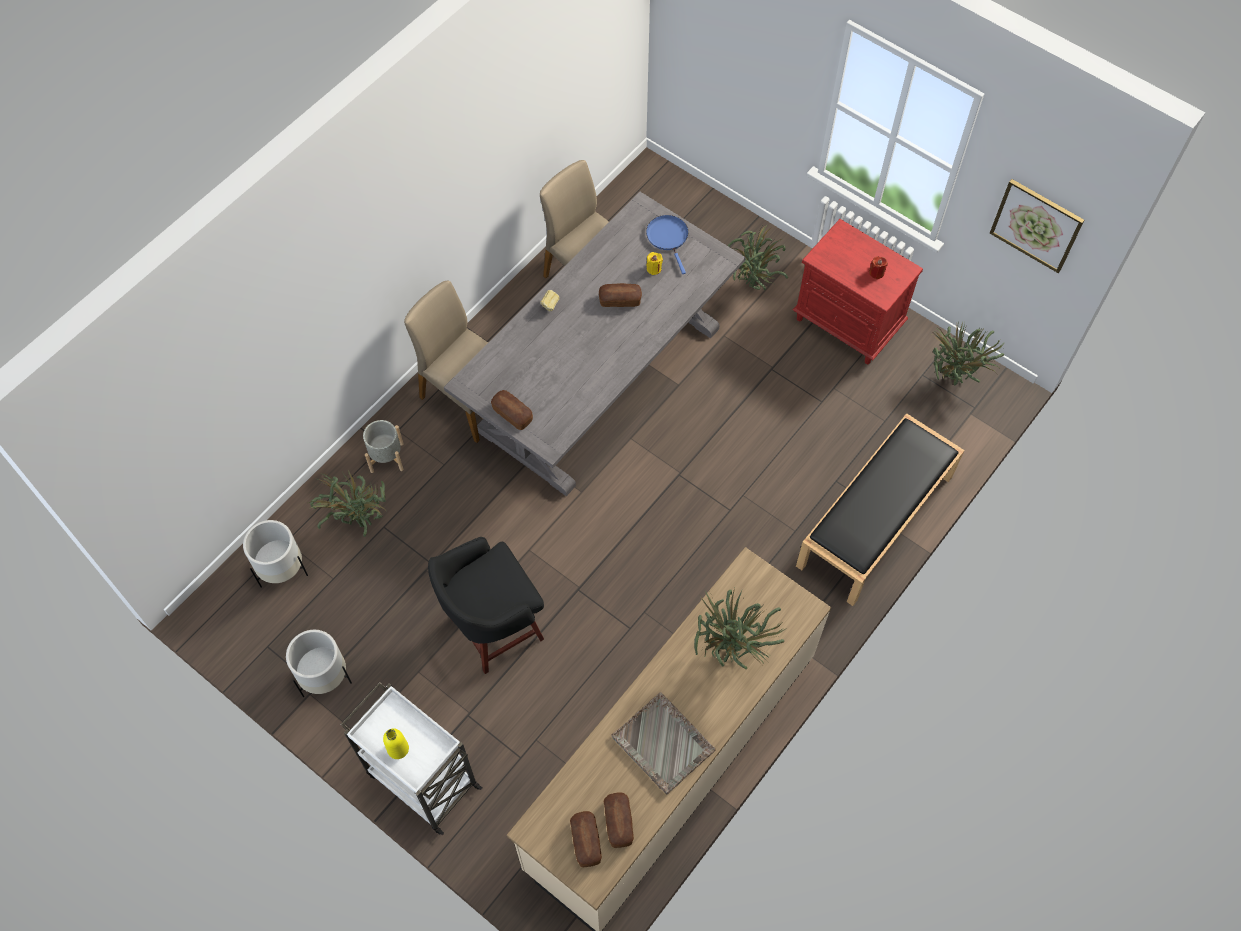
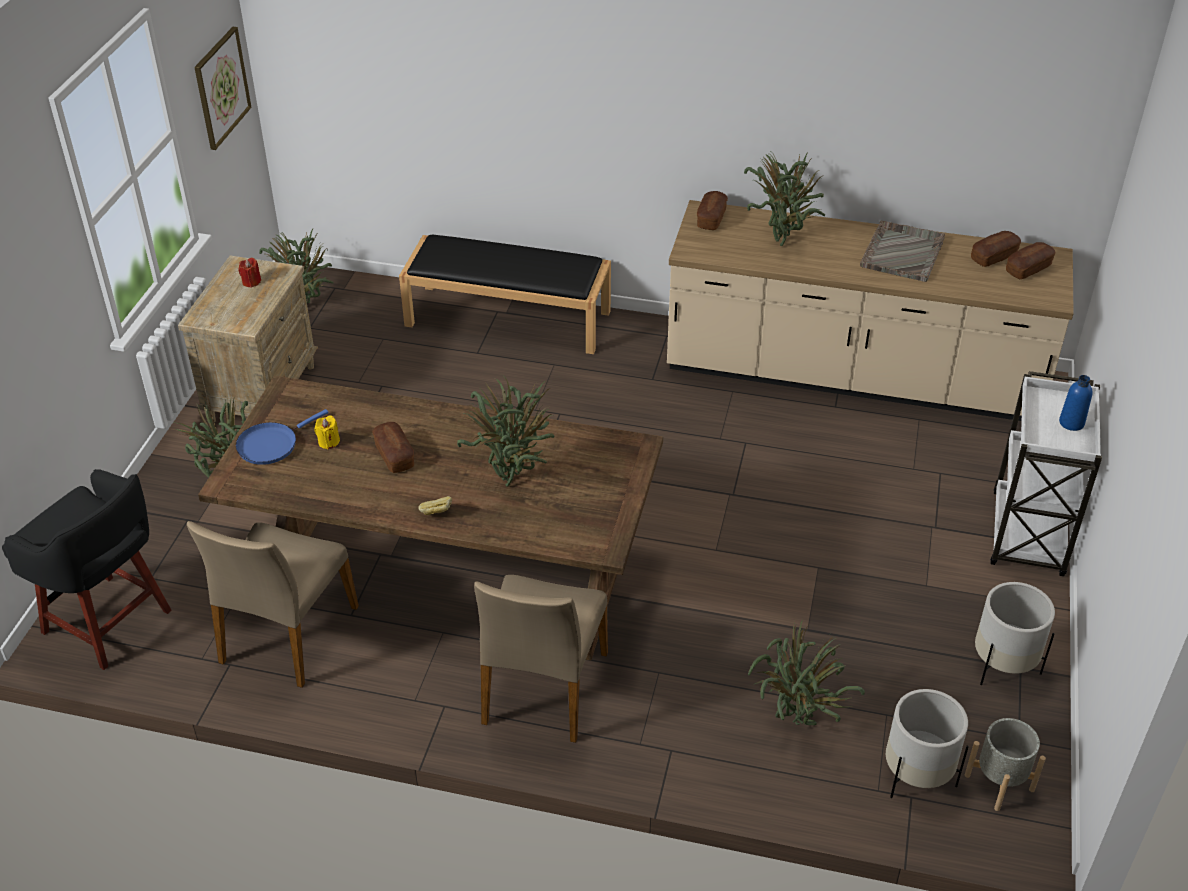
camera: 115 degrees left, 20 degrees down
grey planter [363,420,403,473] -> grey planter moved to [965,718,1046,811]
yellow bottle [383,728,409,759] -> blue bottle [1059,375,1092,431]
black stool [428,537,544,674] -> black stool moved to [2,469,172,670]
grey dining table [444,192,746,496] -> brown dining table [198,376,663,660]
bread [491,390,533,430] -> bread moved to [697,191,728,230]
red nightstand [793,219,923,364] -> beige nightstand [178,256,318,423]
none -> potted plant [457,375,554,486]

